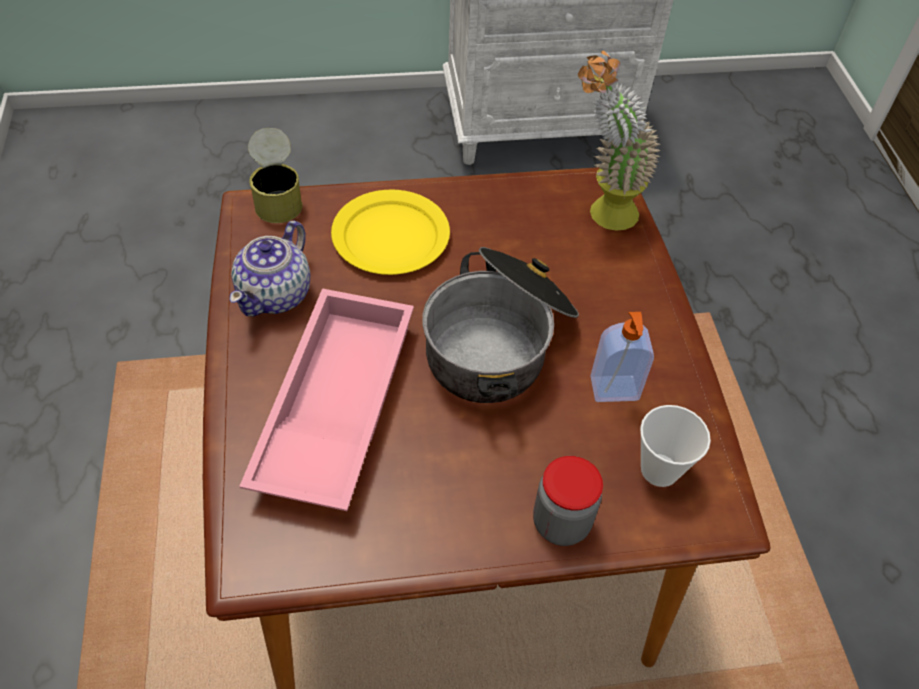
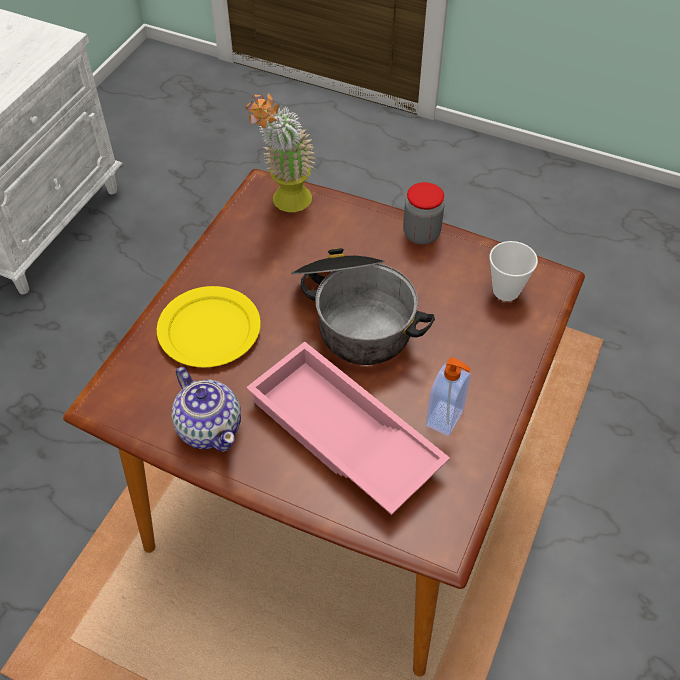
camera: 55 degrees left, 0 degrees up
can [248,128,302,223] -> none
jar [533,456,603,546] -> jar moved to [403,182,444,245]
soap dispenser [590,312,654,402] -> soap dispenser moved to [426,357,471,436]

